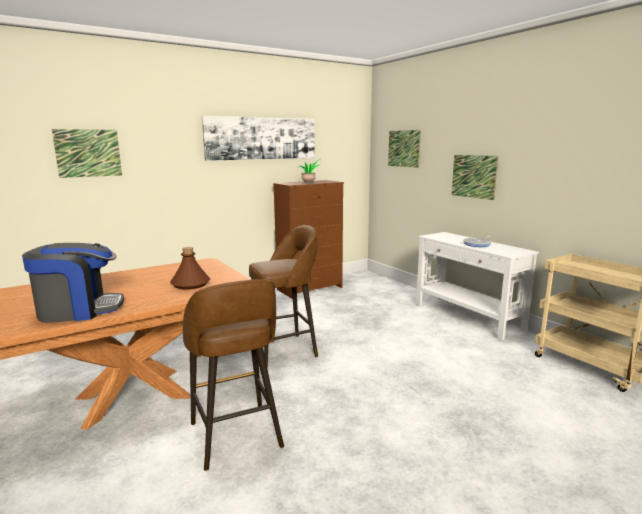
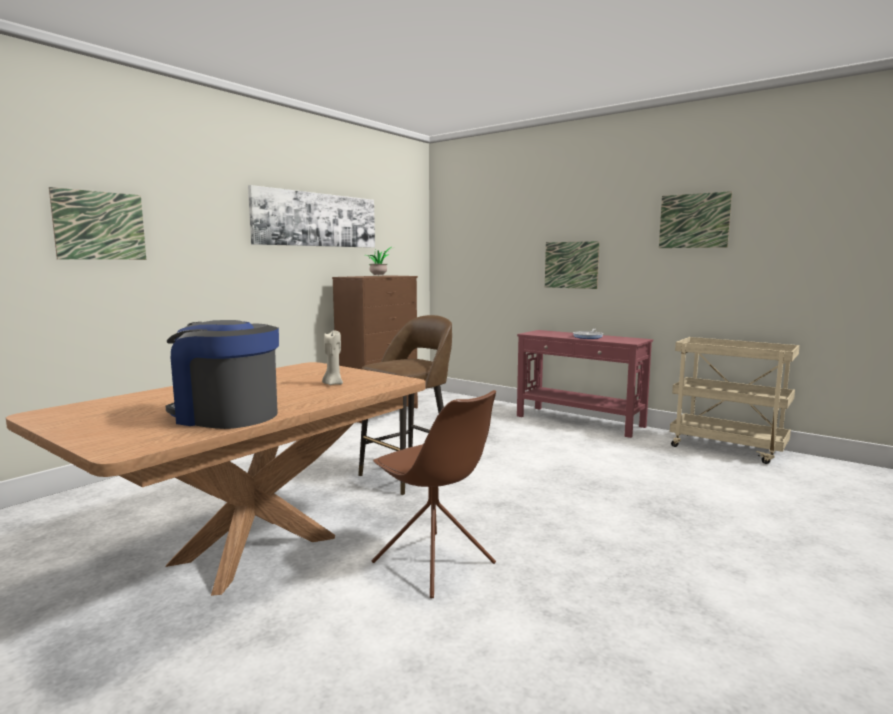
camera: 20 degrees left, 5 degrees down
coffee machine [22,243,124,323] -> coffee machine turned 120 degrees counterclockwise [166,320,279,429]
brown bottle [170,247,210,290] -> beige candle [322,331,343,385]
brown stool [183,279,284,471] -> brown chair [372,390,496,598]
picture [388,130,421,168] -> picture moved to [659,191,732,248]
white console table [416,232,539,341] -> red console table [517,330,653,438]

